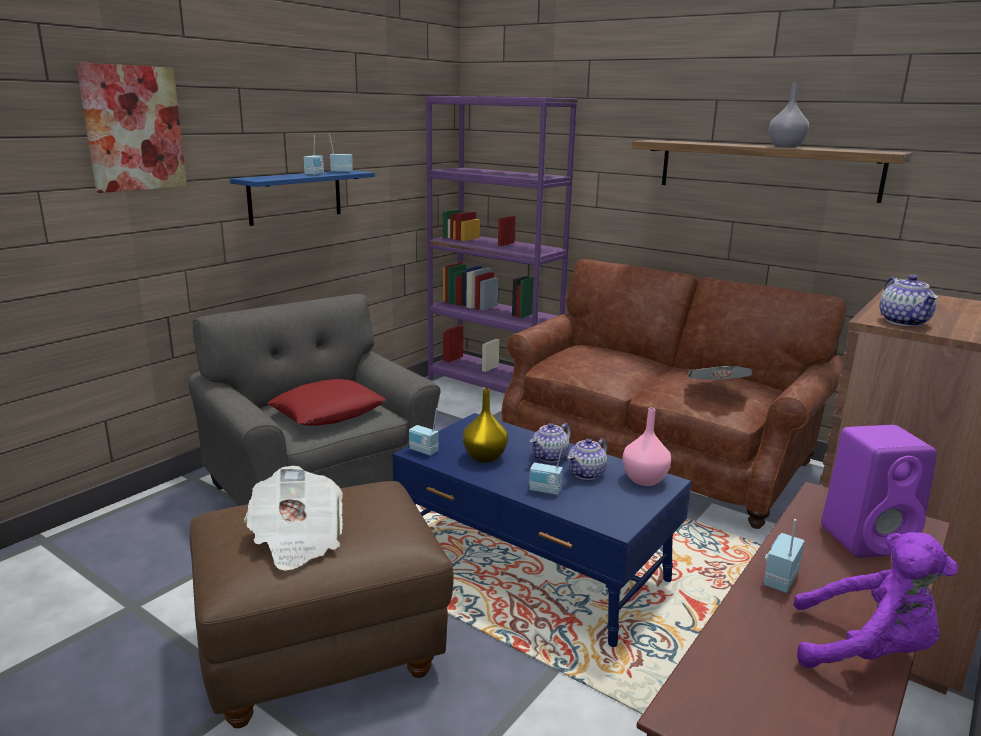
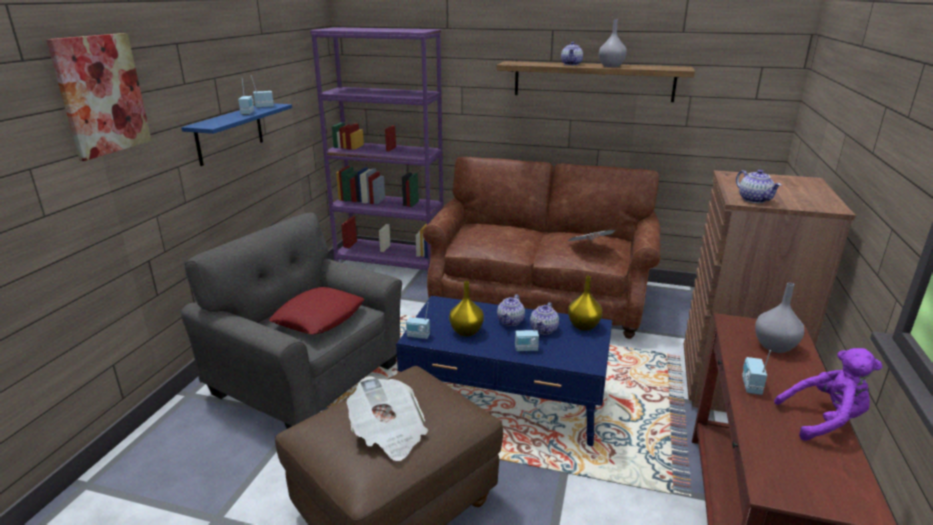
camera: 20 degrees left, 5 degrees up
pink vase [622,408,671,486] -> yellow vase [568,276,603,331]
purple speaker [821,425,937,558] -> grey vase [755,283,804,353]
none -> teapot [561,42,583,65]

